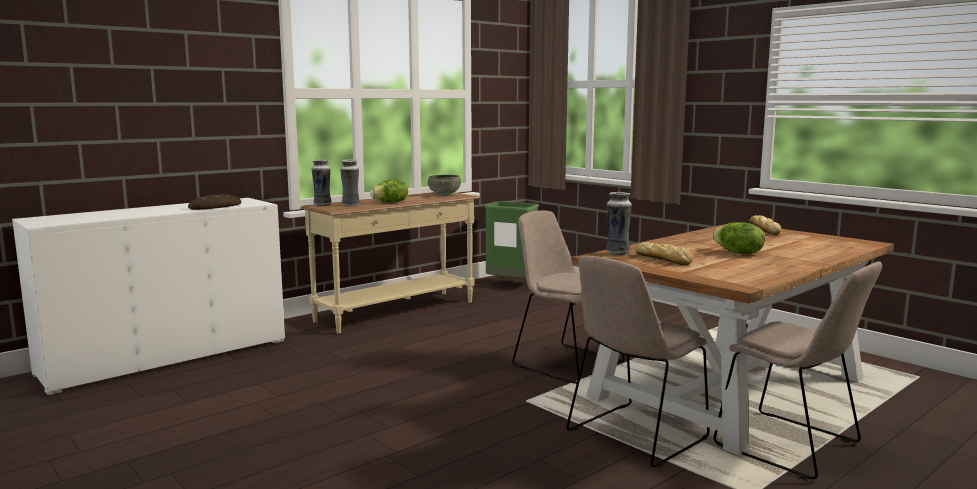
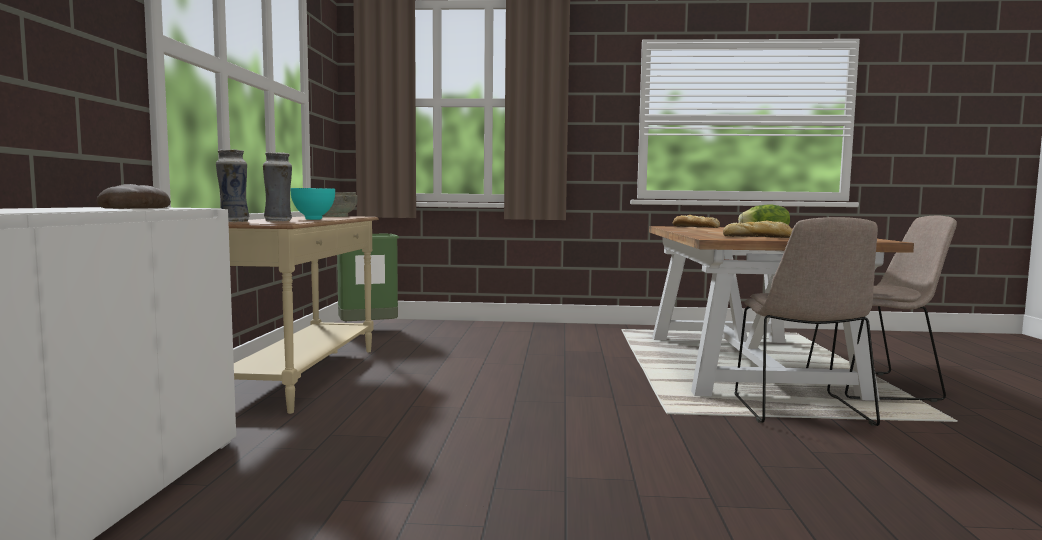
camera: 45 degrees left, 5 degrees down
lettuce [370,180,408,203] -> turquoise bowl [290,188,335,220]
beige chair [512,211,624,384] -> none
vase [606,192,632,255] -> none

